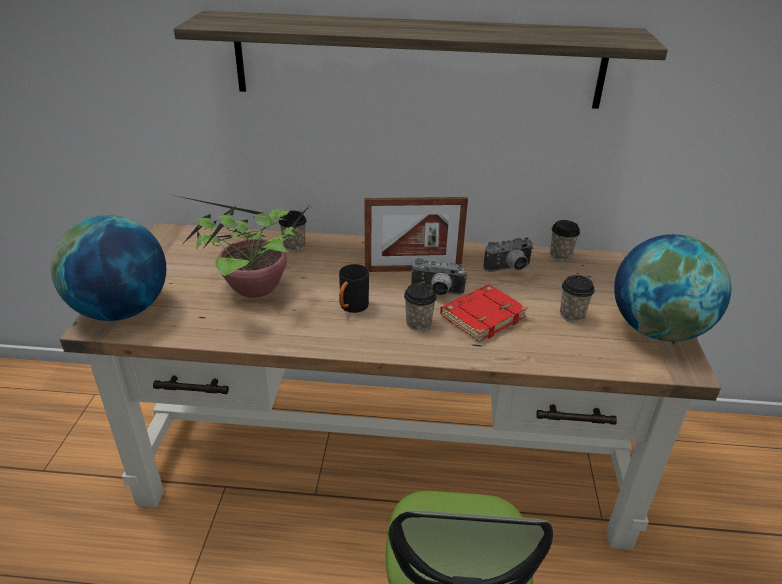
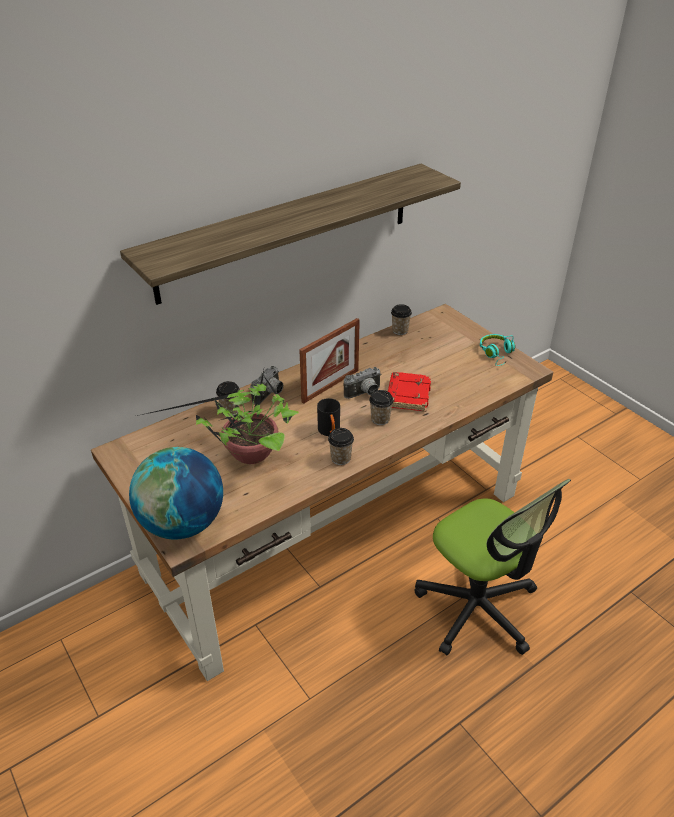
camera: 40 degrees left, 5 degrees up
camera [483,238,534,272] -> camera moved to [250,366,283,404]
cup [560,275,595,322] -> cup moved to [328,428,354,465]
globe [614,234,731,342] -> turquoise headphones [480,334,515,366]

